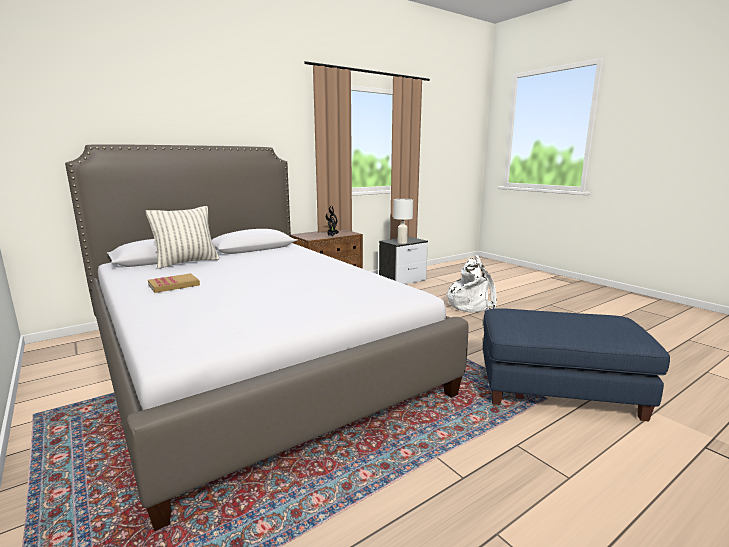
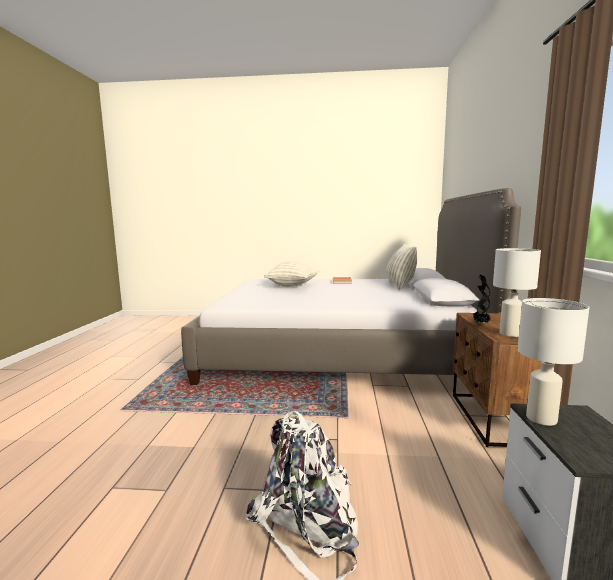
camera: 130 degrees right, 5 degrees down
blue ottoman [483,308,670,421] -> none
none -> pillow [264,261,319,287]
none -> white table lamp [493,248,541,337]

